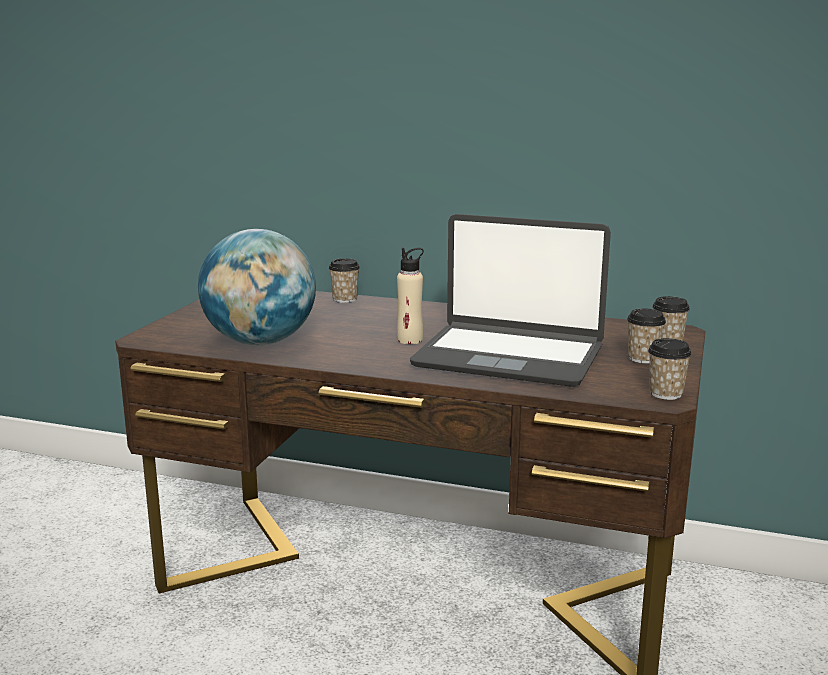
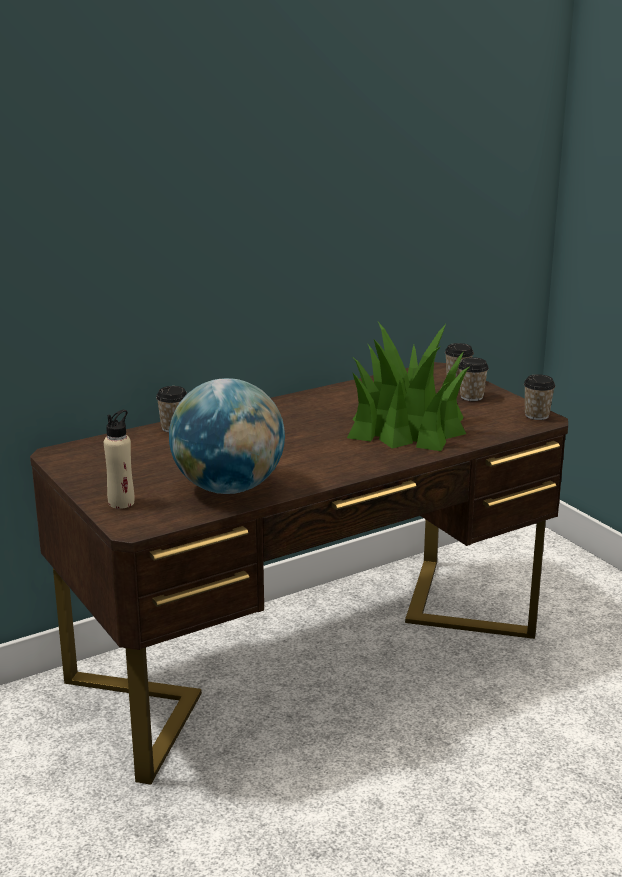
camera: 50 degrees left, 5 degrees up
beige bottle [397,248,424,344] -> beige bottle moved to [104,410,134,509]
laptop [410,214,611,387] -> potted plant [347,322,470,451]

